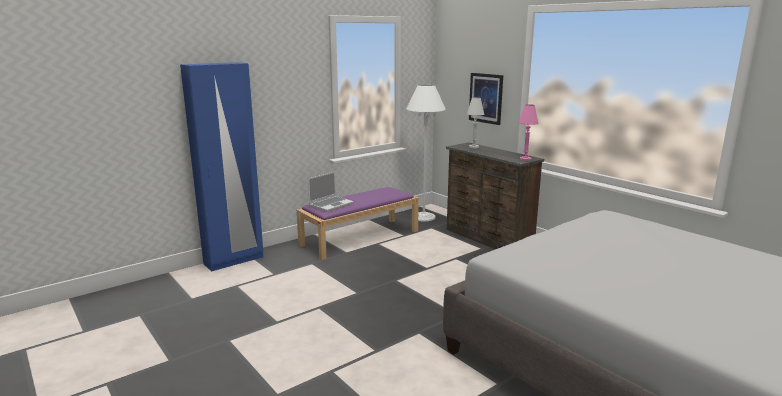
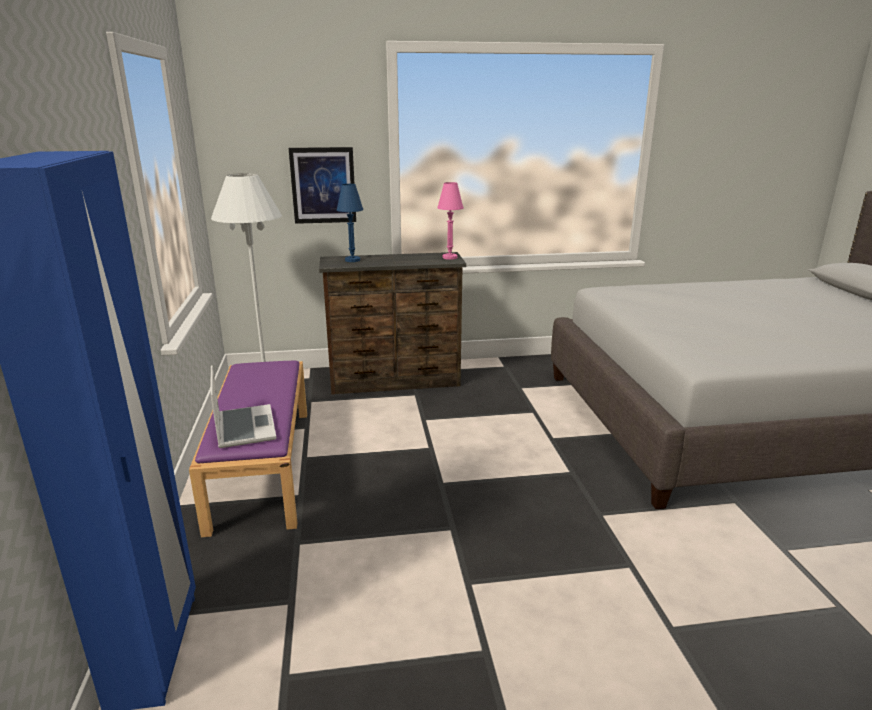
camera: 60 degrees left, 5 degrees up
white table lamp [467,97,485,148] -> blue table lamp [337,184,363,262]

